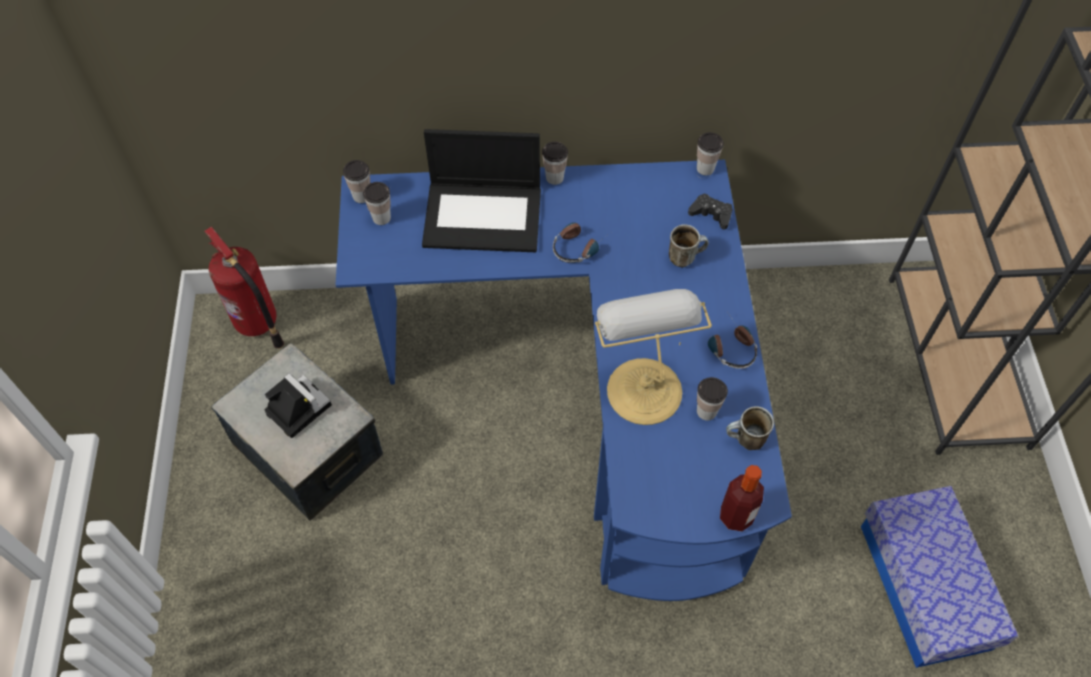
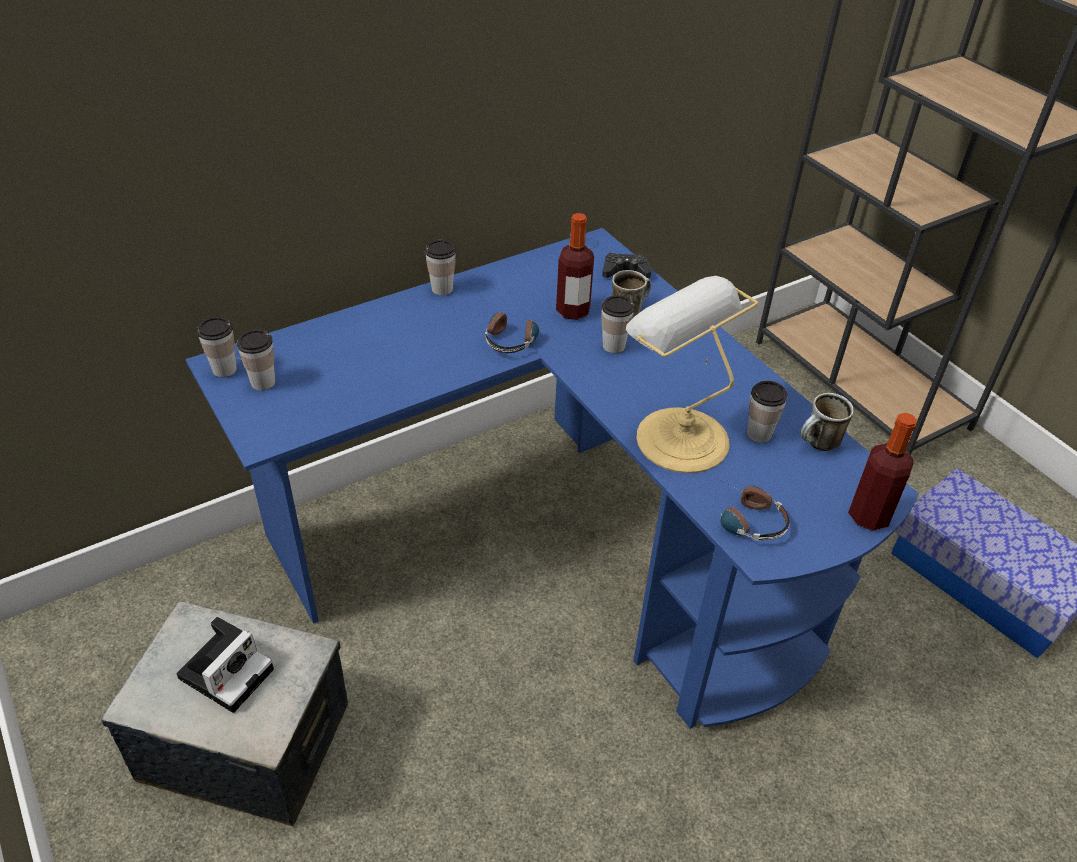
camera: 30 degrees left, 15 degrees down
fire extinguisher [204,227,284,349] -> none
camera [265,373,332,438] -> camera turned 105 degrees clockwise [177,617,274,713]
laptop [422,129,541,252] -> none
cup [697,132,724,176] -> cup moved to [601,295,635,353]
headphones [708,313,757,369] -> headphones moved to [720,480,789,541]
none -> bottle [556,213,594,320]

